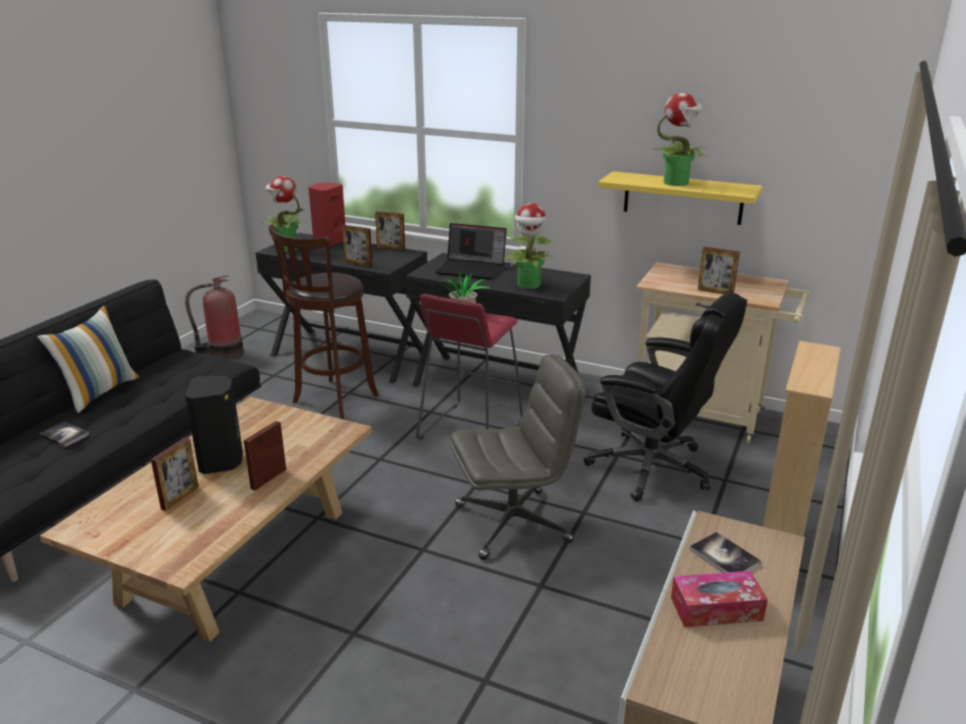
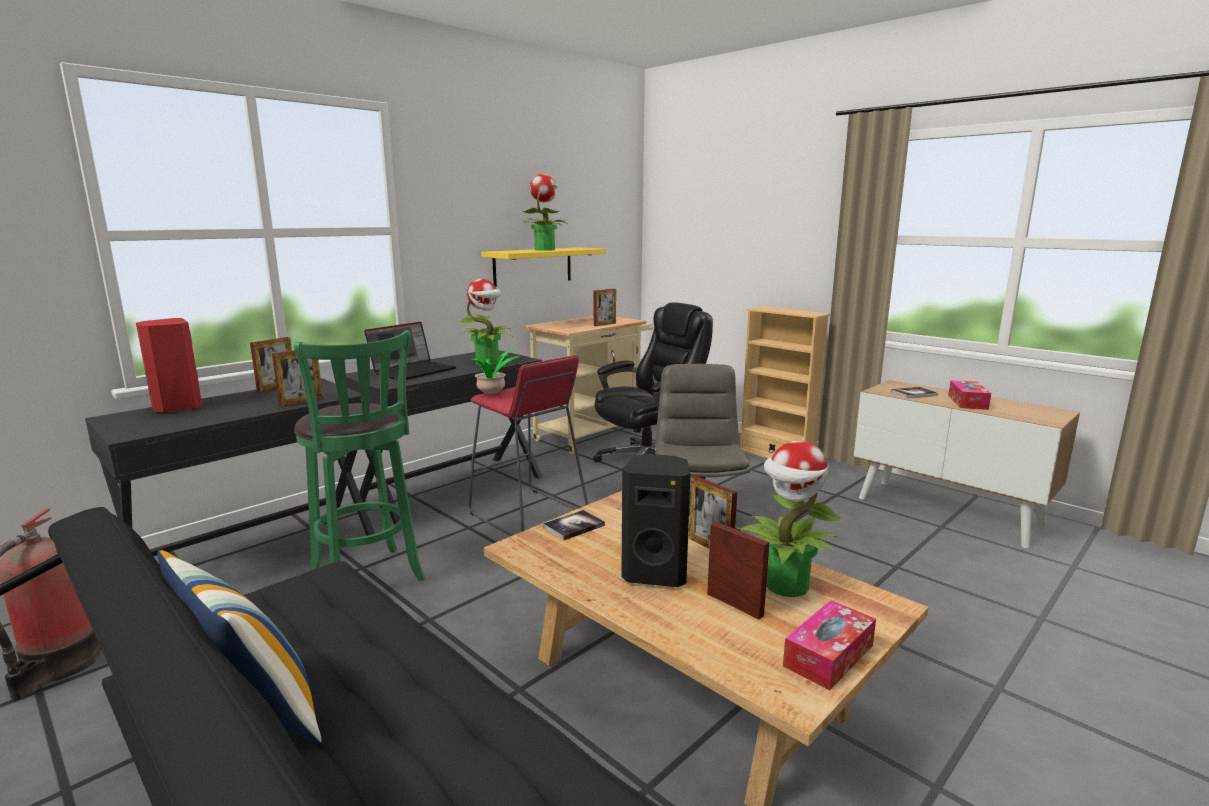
camera: 70 degrees left, 10 degrees down
book [39,422,89,447] -> book moved to [543,510,605,540]
potted plant [261,176,306,251] -> potted plant moved to [740,440,843,597]
brown stool [269,225,379,419] -> green stool [294,330,425,581]
none -> tissue box [783,600,876,690]

